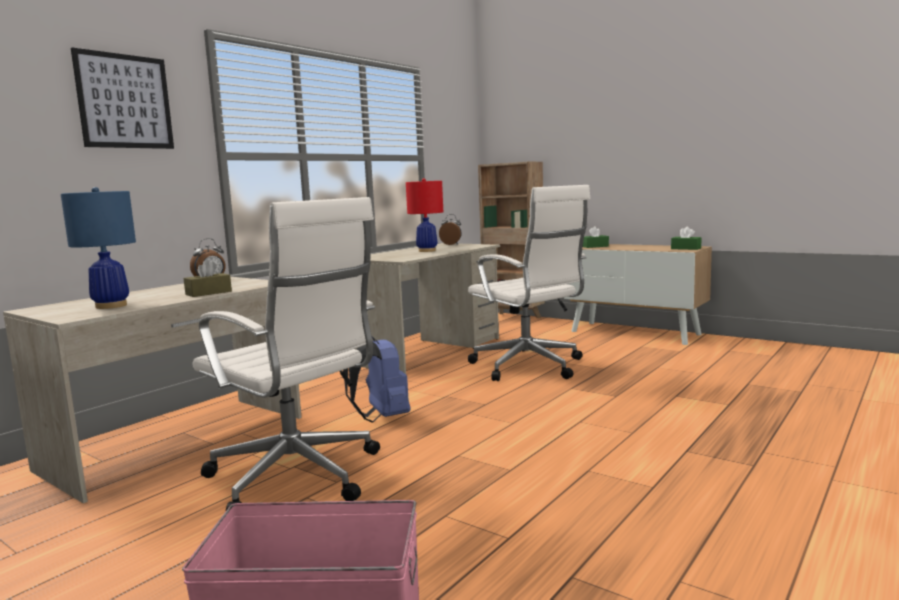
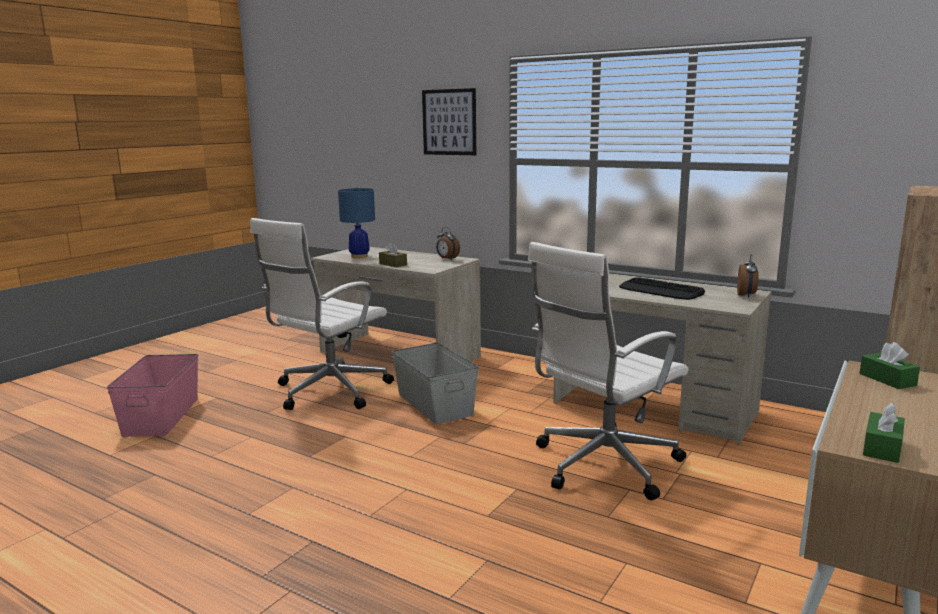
camera: 85 degrees right, 5 degrees up
blue backpack [343,337,411,423] -> grey storage box [392,343,479,424]
red table lamp [406,178,443,252] -> keyboard [619,277,705,300]

